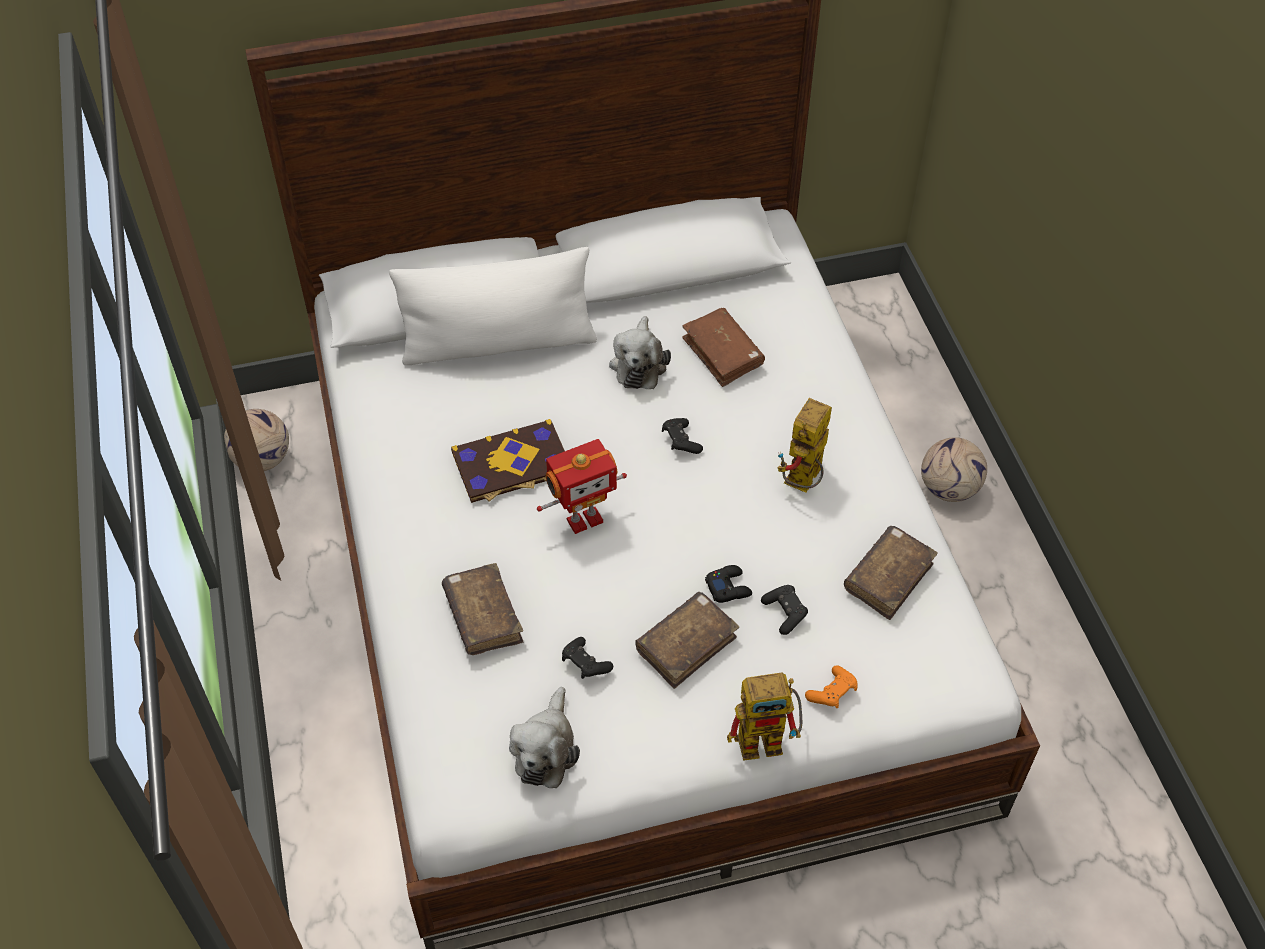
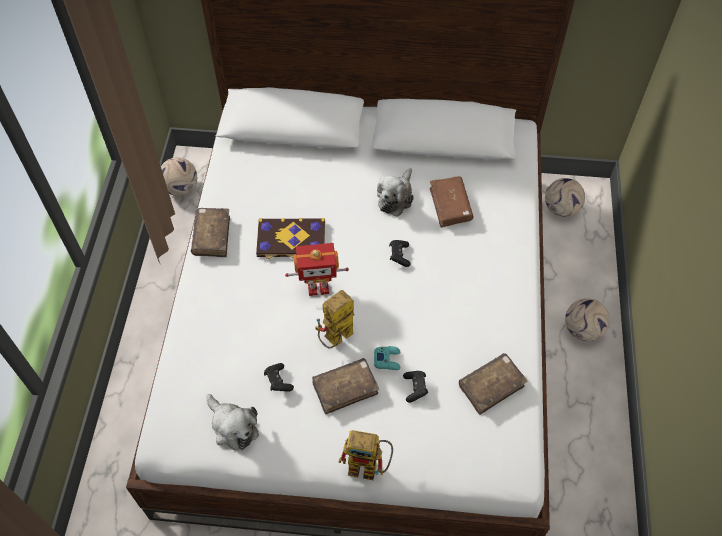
camera: 20 degrees right, 5 degrees up
white pillow [389,247,597,365] -> none
brown book [442,563,524,655] -> brown book moved to [191,208,230,257]
plush toy [509,687,580,788] -> plush toy turned 75 degrees counterclockwise [206,394,259,450]
black game controller [705,565,752,603] -> turquoise game controller [374,346,400,370]
toy robot [778,398,832,493] -> toy robot moved to [315,290,355,348]
orange game controller [805,665,857,708] -> none
none -> football [545,178,585,217]

